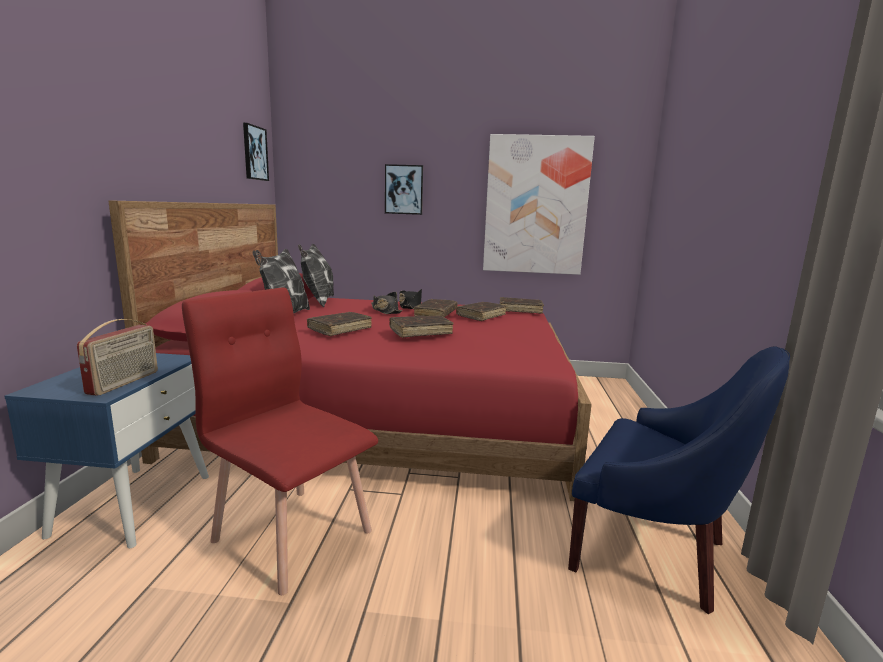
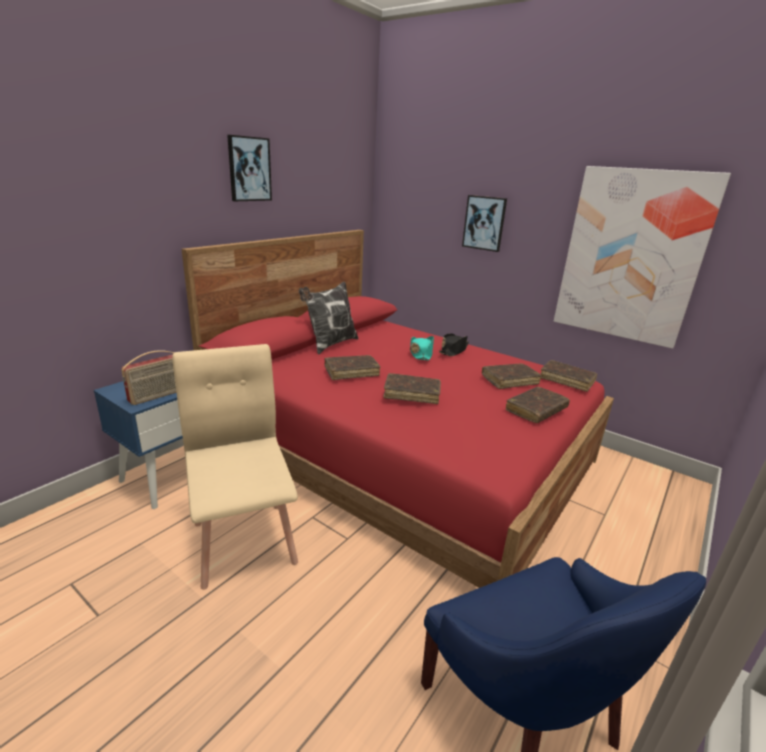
camera: 30 degrees right, 10 degrees up
red chair [182,287,378,595] -> beige chair [172,344,298,590]
picture [243,123,269,181] -> picture moved to [227,135,272,201]
pillow [298,244,334,307] -> none
black hat [371,292,402,314] -> turquoise hat [410,336,434,360]
brown book [414,299,458,317] -> brown book moved to [505,387,570,423]

